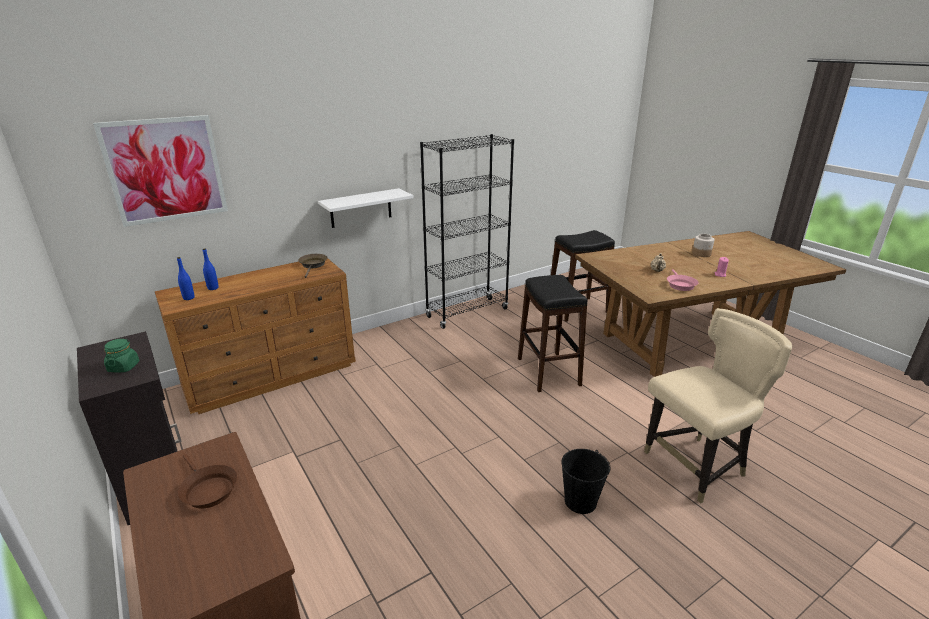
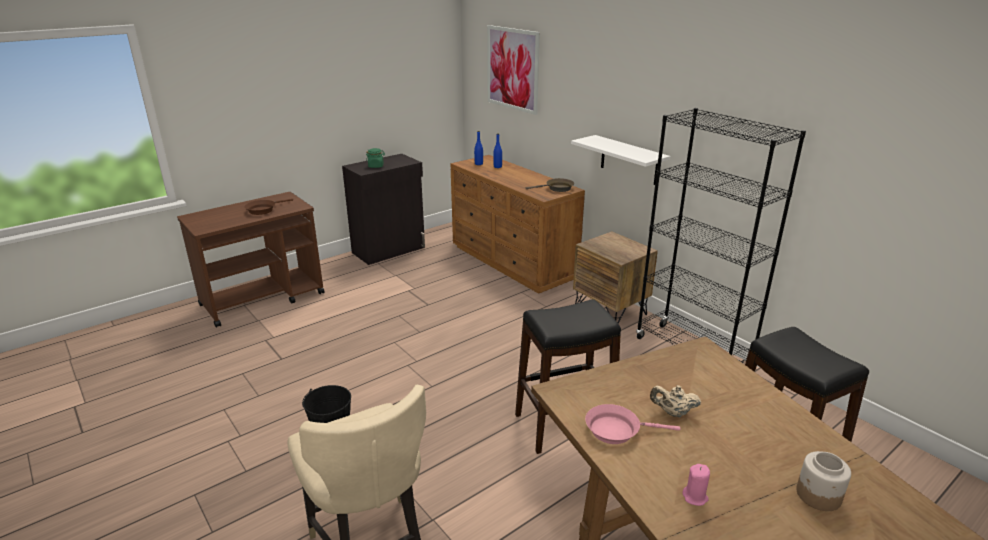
camera: 85 degrees right, 0 degrees up
none -> brown nightstand [573,231,658,324]

